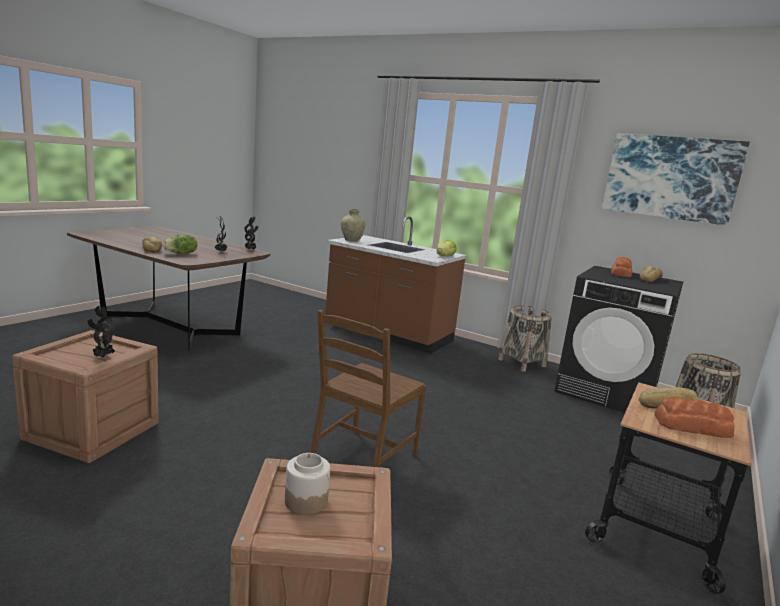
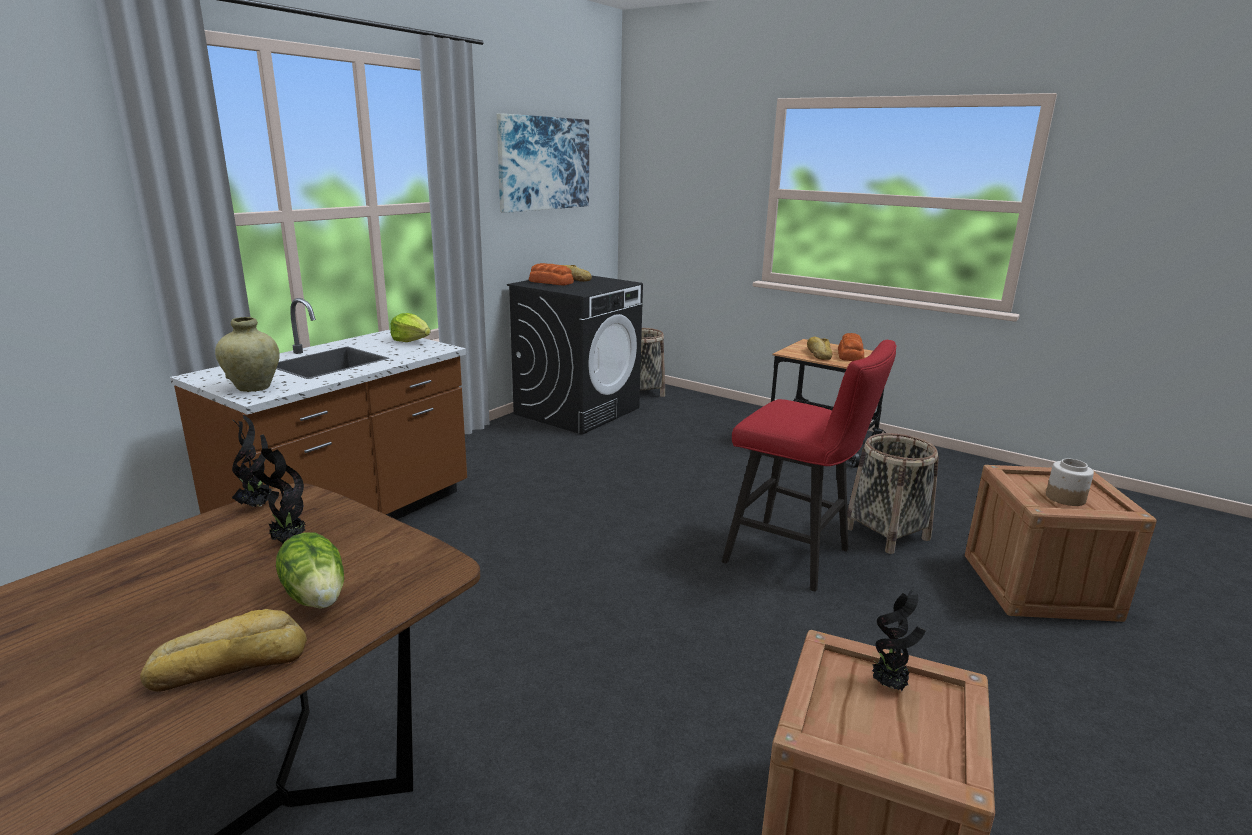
camera: 85 degrees left, 5 degrees up
brown chair [310,310,426,467] -> red stool [722,340,897,592]
basket [498,305,552,372] -> basket moved to [847,433,939,554]

